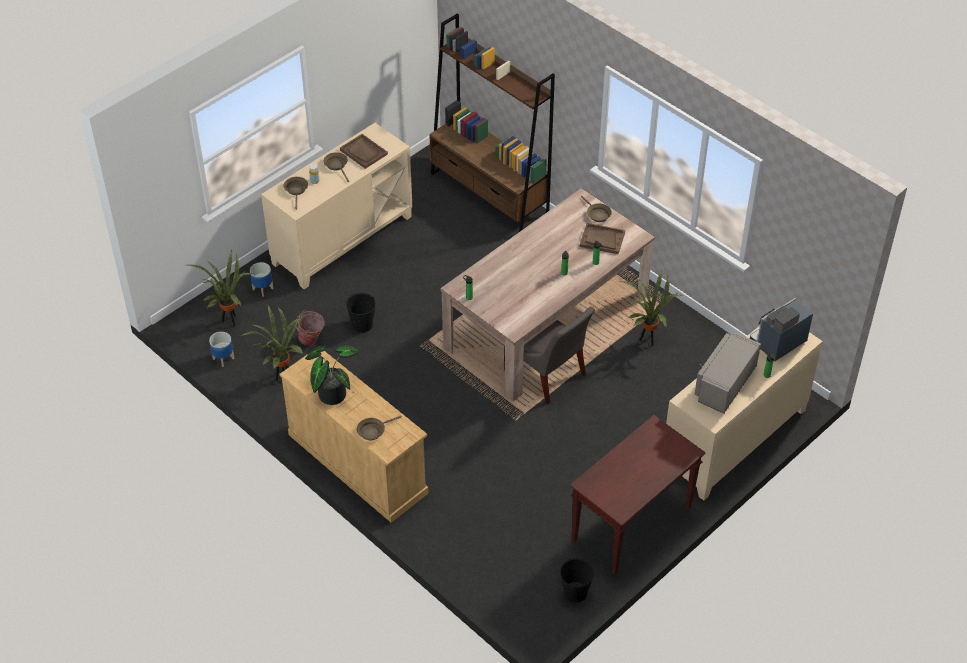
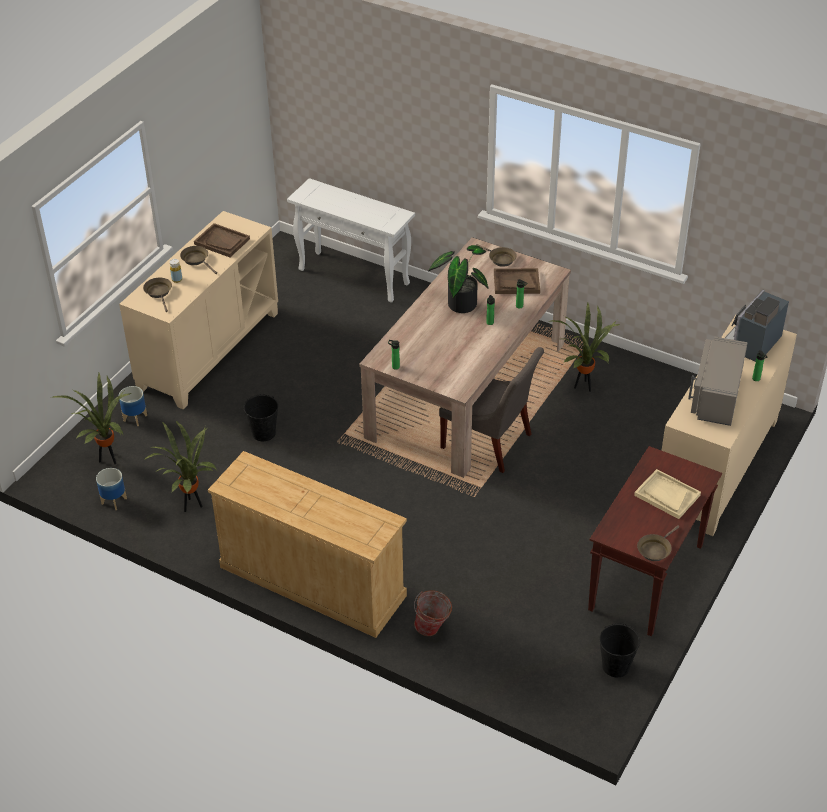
camera: 15 degrees left, 5 degrees down
bucket [296,310,325,346] -> bucket moved to [414,590,452,636]
potted plant [305,345,360,405] -> potted plant moved to [428,245,488,313]
brown frying pan [357,415,402,440] -> brown frying pan moved to [637,525,679,561]
brown bookcase [430,13,555,232] -> white console table [287,178,415,303]
none -> beige tray [634,469,701,519]

